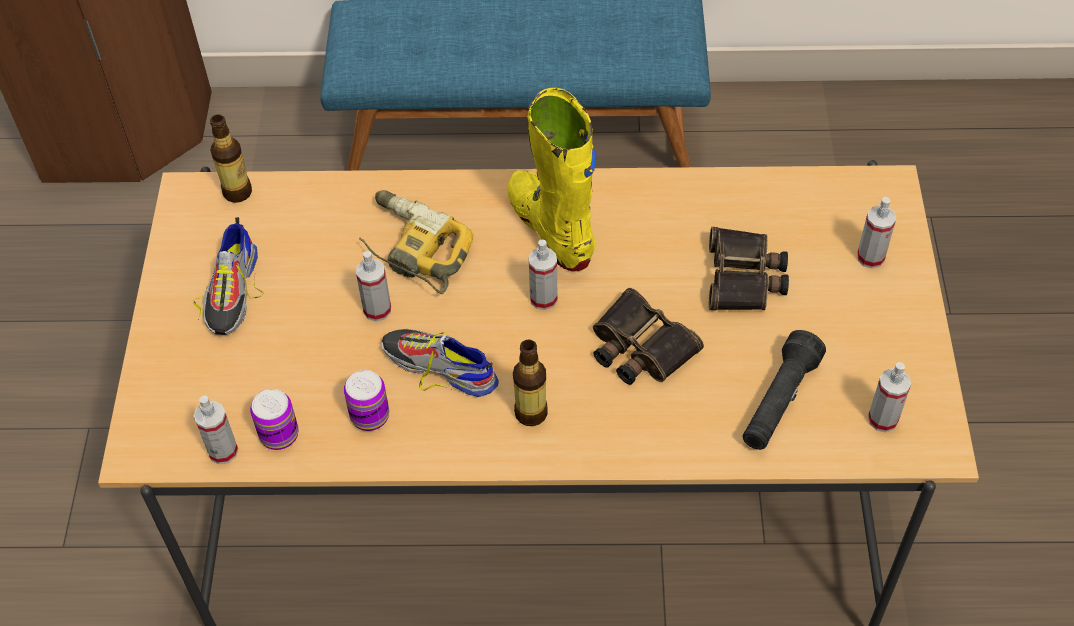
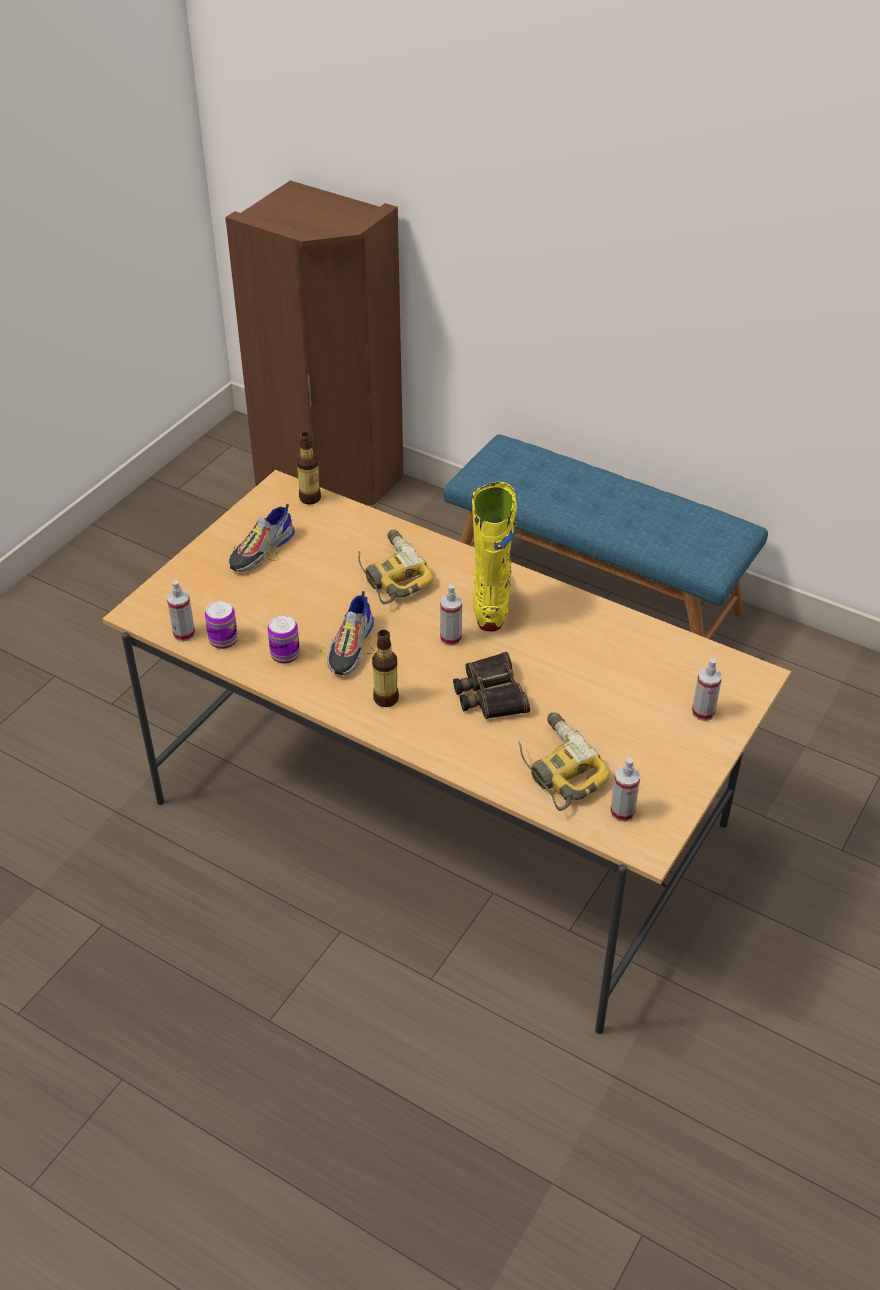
camera: 30 degrees right, 10 degrees down
spray bottle [356,251,391,322] -> none
shoe [382,329,499,397] -> shoe turned 135 degrees counterclockwise [320,591,375,675]
binoculars [709,227,789,311] -> none
black flashlight [743,330,826,450] -> power drill [518,712,610,811]

